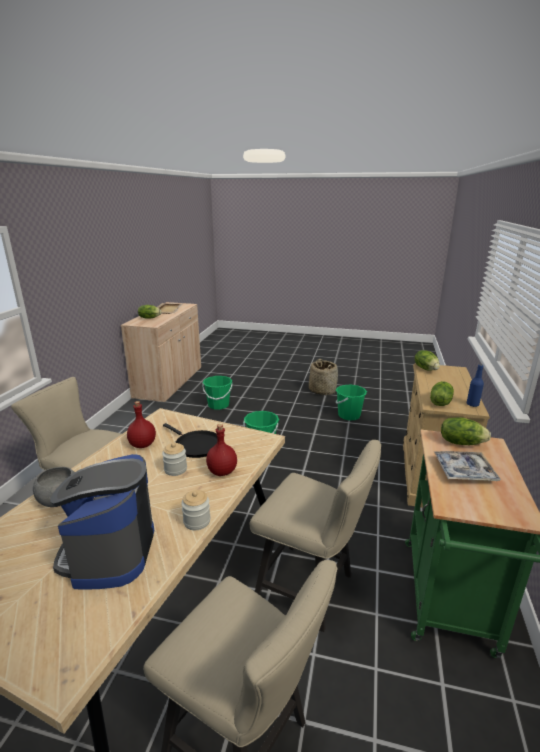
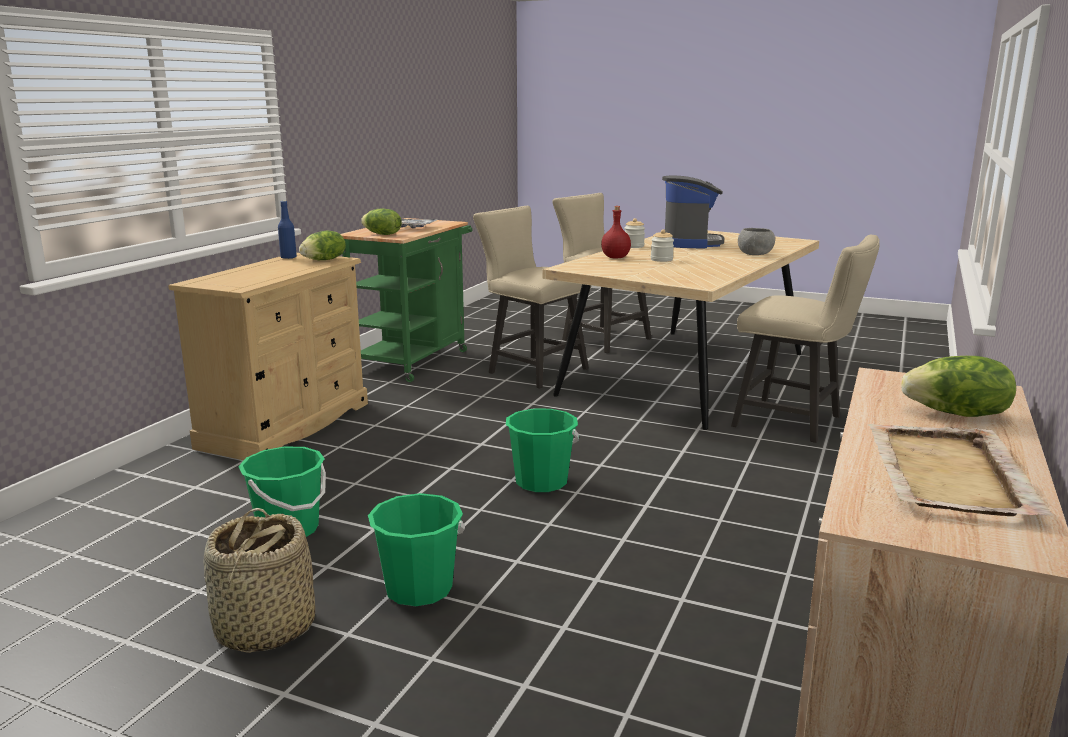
camera: 170 degrees left, 5 degrees down
red bottle [127,401,156,448] -> none
black frying pan [163,423,217,458] -> none
green bucket [202,376,233,410] -> green bucket moved to [368,493,465,606]
lettuce [415,350,440,370] -> none

